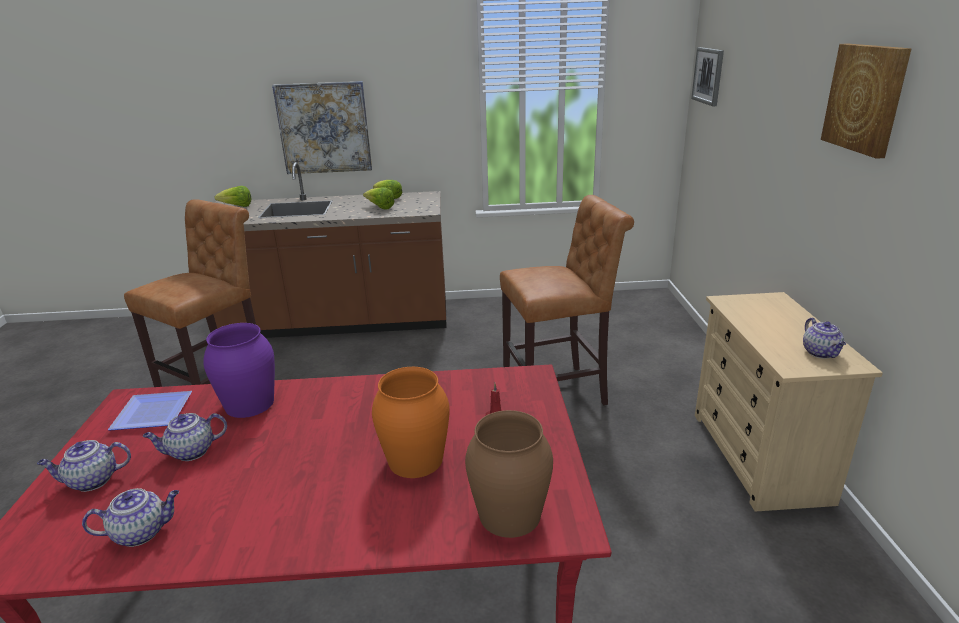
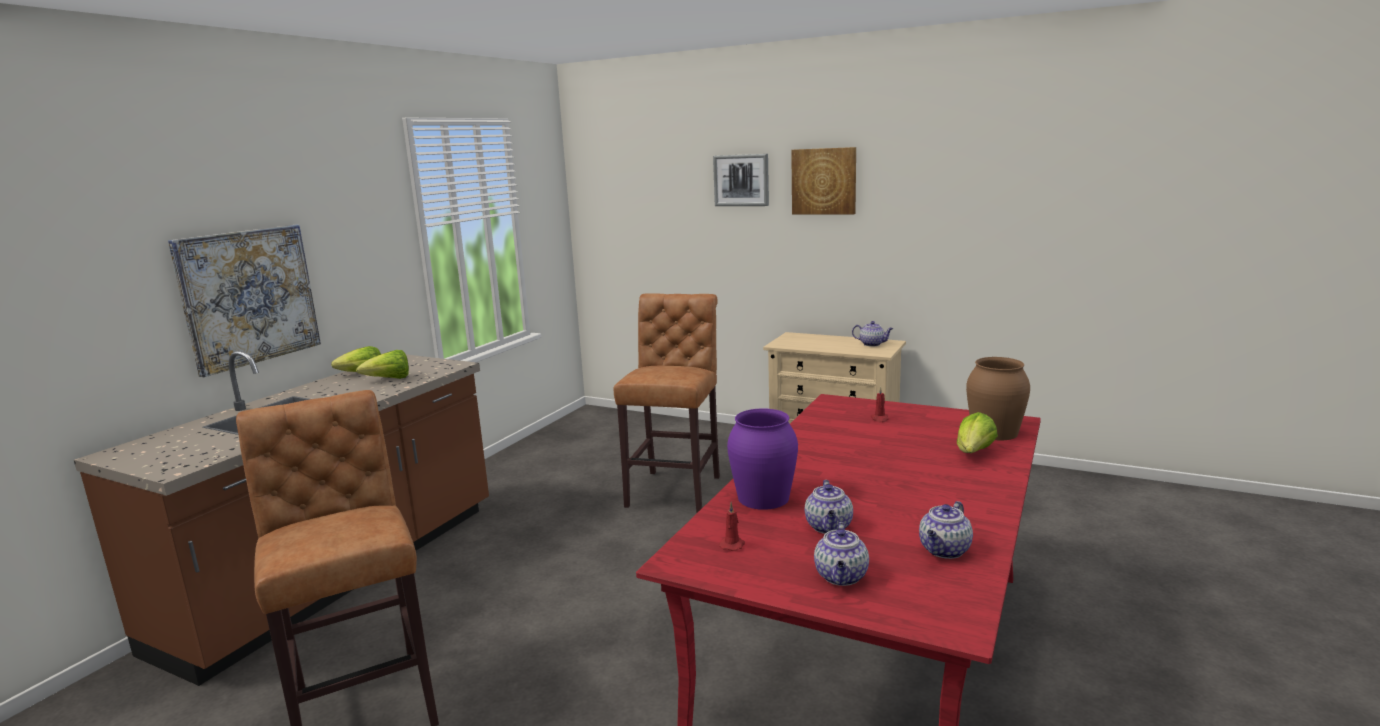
camera: 60 degrees left, 10 degrees down
teapot [82,488,179,547] -> teapot turned 150 degrees counterclockwise [919,501,973,559]
plate [108,391,192,430] -> red candle [719,502,745,551]
lettuce [214,186,251,207] -> lettuce moved to [957,412,998,453]
orange vase [372,367,450,478] -> none
picture [691,47,724,106] -> picture moved to [713,154,769,206]

